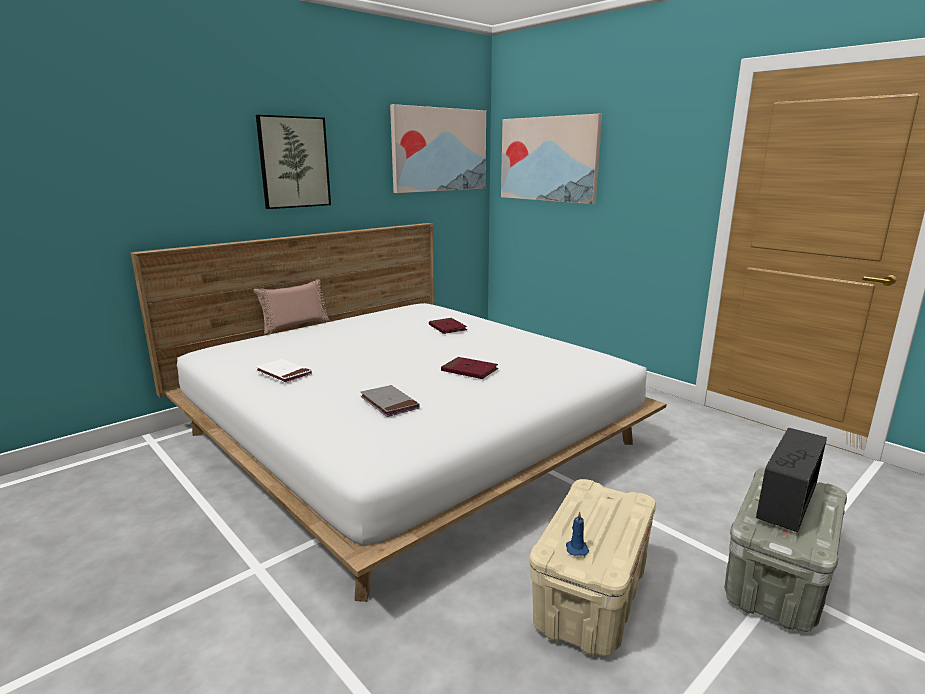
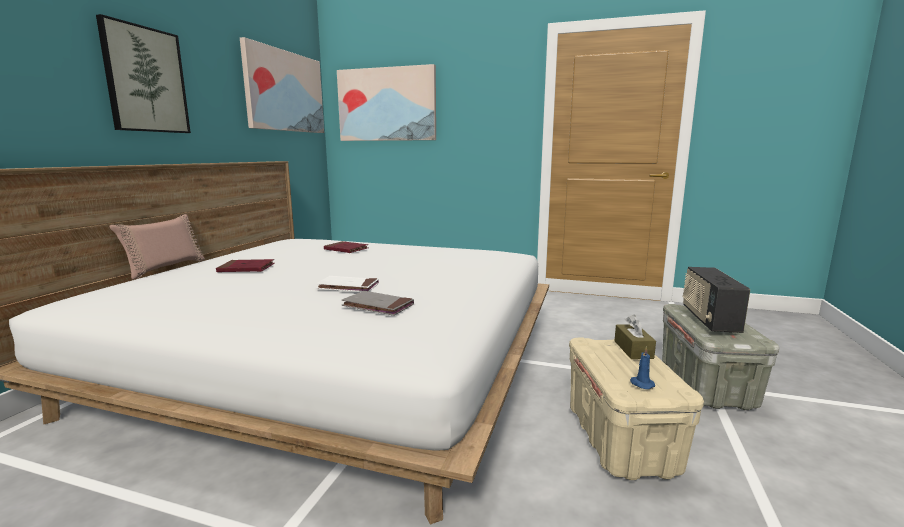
camera: 30 degrees left, 5 degrees down
white book [255,359,312,383] -> white book moved to [316,276,379,292]
red book [441,357,498,379] -> red book moved to [216,259,275,272]
none -> brown tissue box [615,315,656,359]

